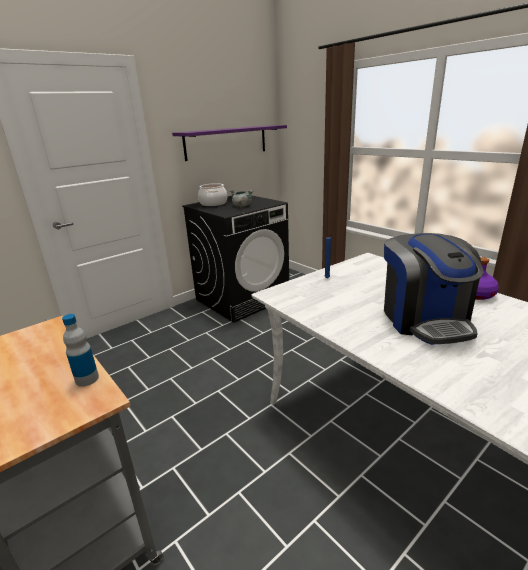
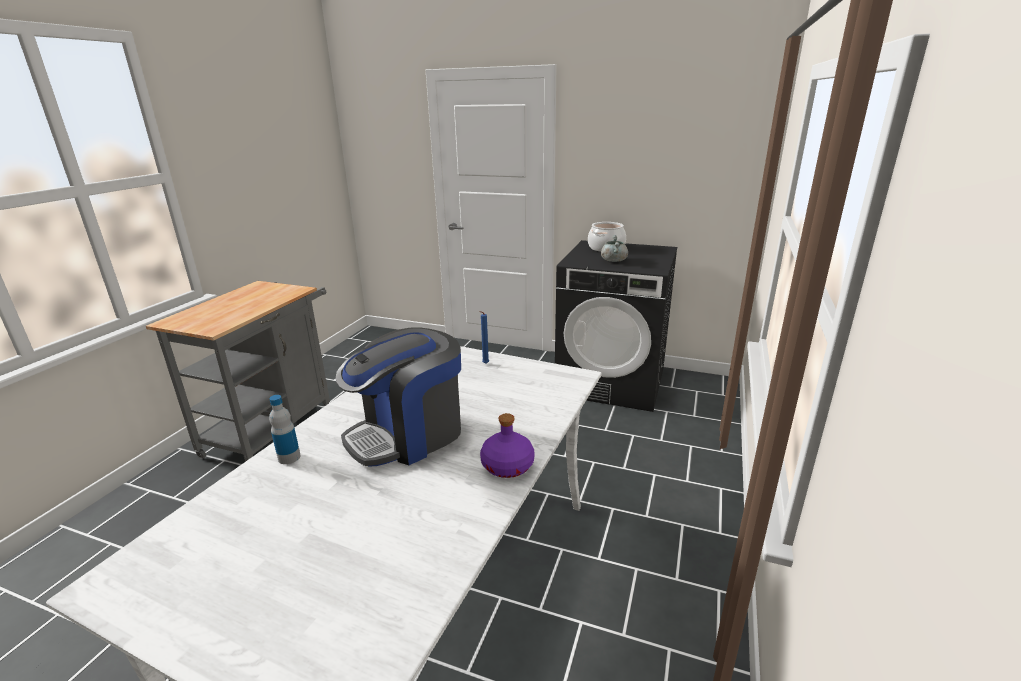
camera: 60 degrees right, 0 degrees up
bottle [62,314,99,387] -> bottle moved to [269,395,301,464]
purple shelf [172,125,287,161] -> none

